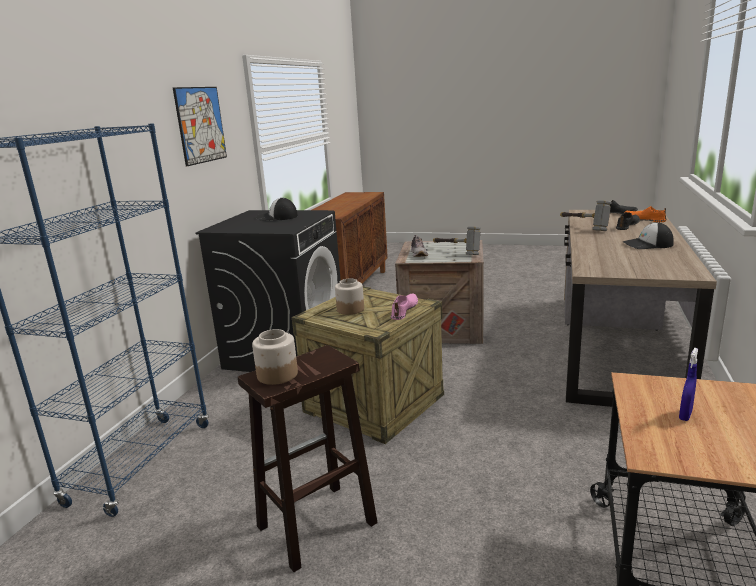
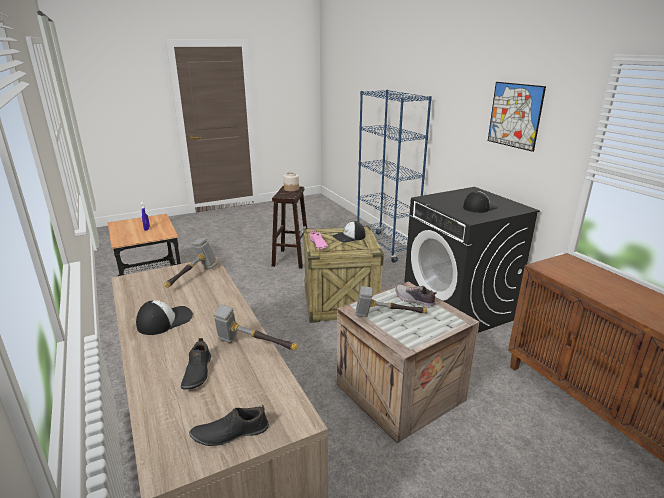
camera: 135 degrees right, 5 degrees up
jar [335,278,364,315] -> cap [333,221,365,243]
orange shoe [624,206,666,222] -> none
none -> hammer [164,238,218,288]

